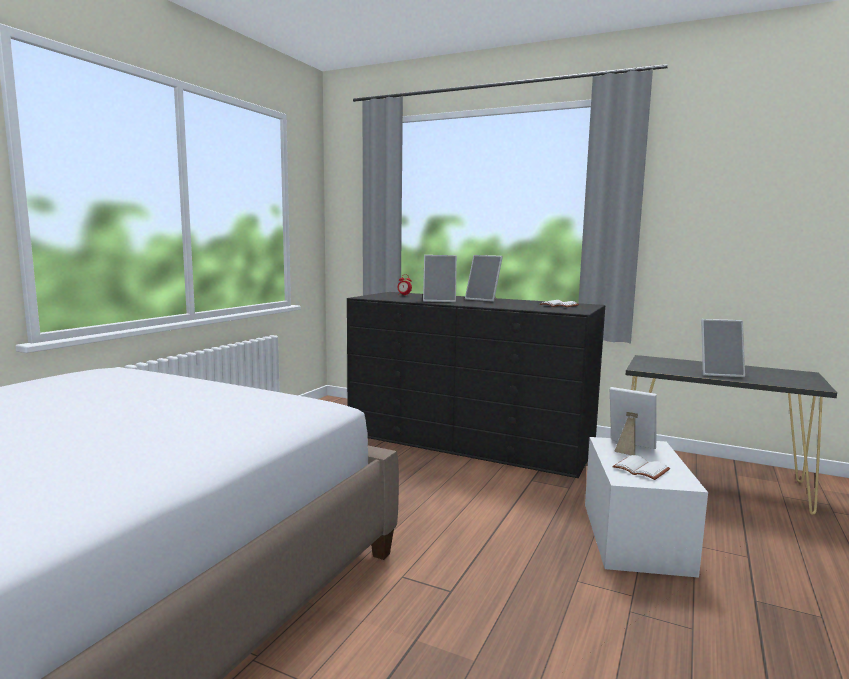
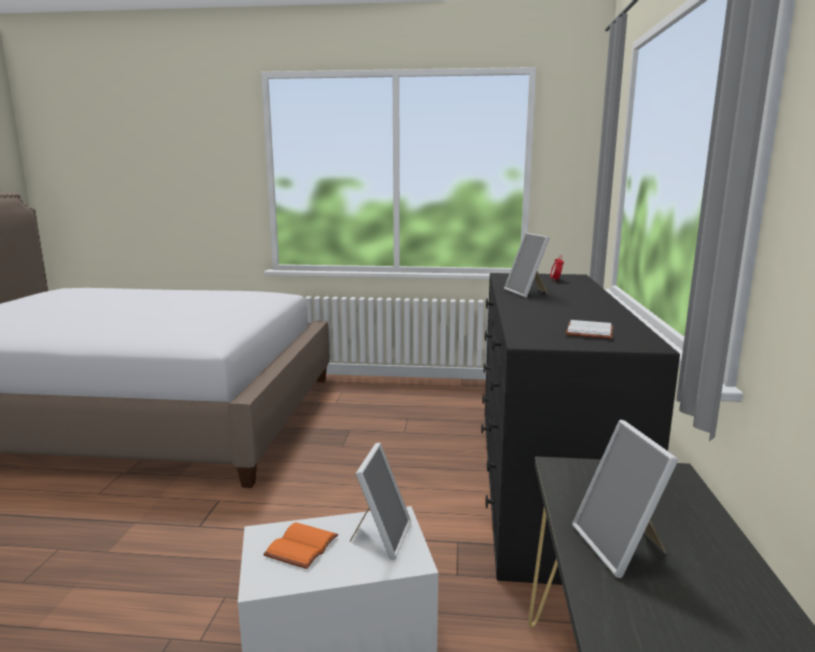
camera: 70 degrees right, 5 degrees up
picture frame [465,255,503,302] -> none
white book [612,455,670,480] -> orange book [263,522,338,569]

